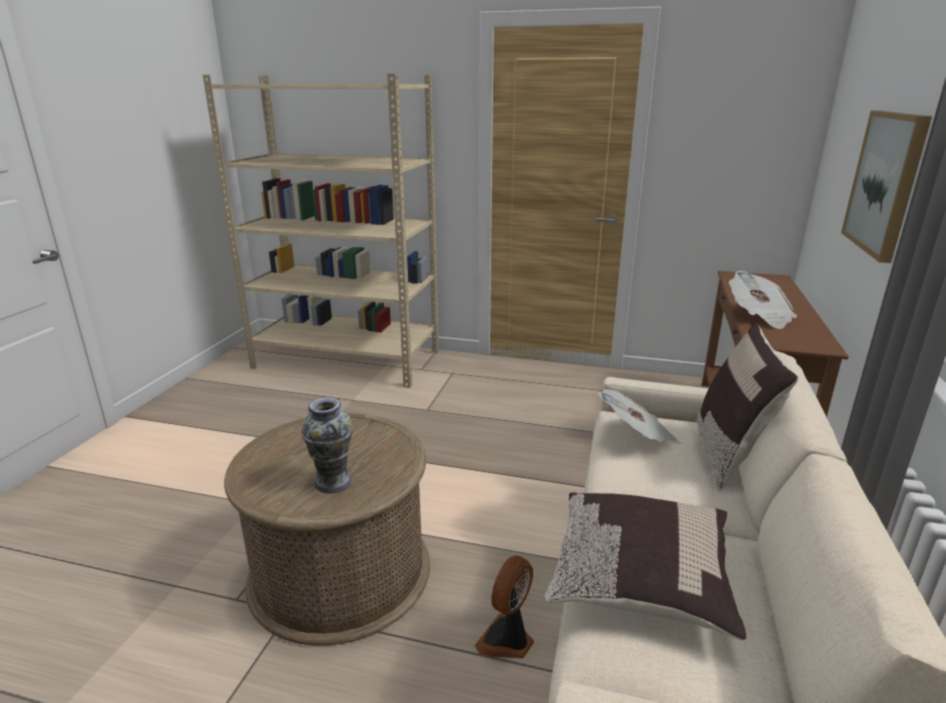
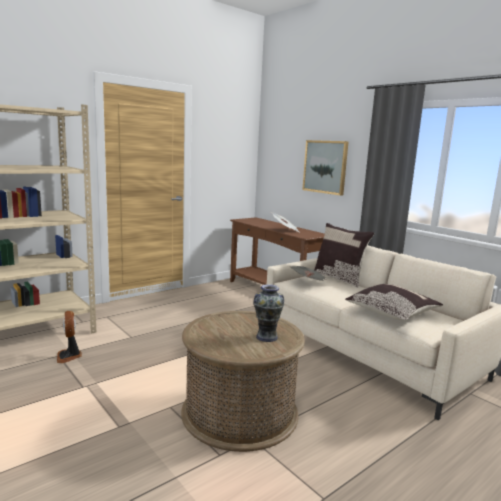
camera: 55 degrees left, 10 degrees down
fan [475,555,534,658] -> fan moved to [57,311,82,363]

